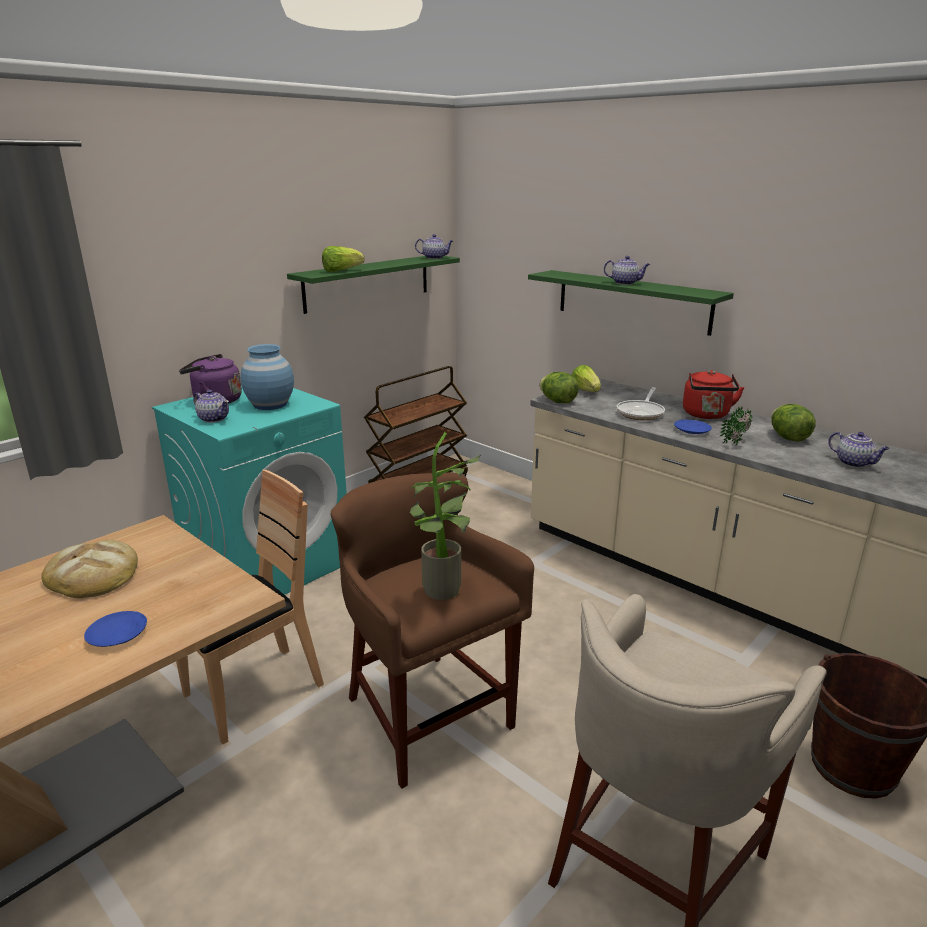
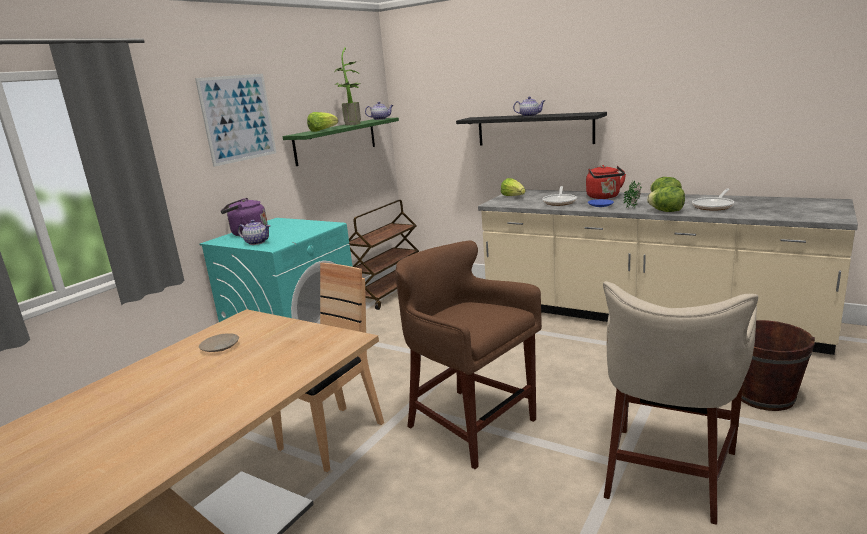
camera: 10 degrees left, 5 degrees down
bread [41,540,138,598] -> beige plate [199,333,239,352]
blue plate [84,611,147,647] -> none
blue vase [240,344,294,410] -> none
potted plant [410,432,481,600] -> potted plant moved to [334,47,361,125]
green shelf [528,270,734,336] -> black shelf [456,112,607,146]
lettuce [539,372,579,403] -> lettuce moved to [647,186,685,212]
teapot [828,432,890,467] -> frying pan [692,188,734,211]
none -> picture [195,74,276,167]

